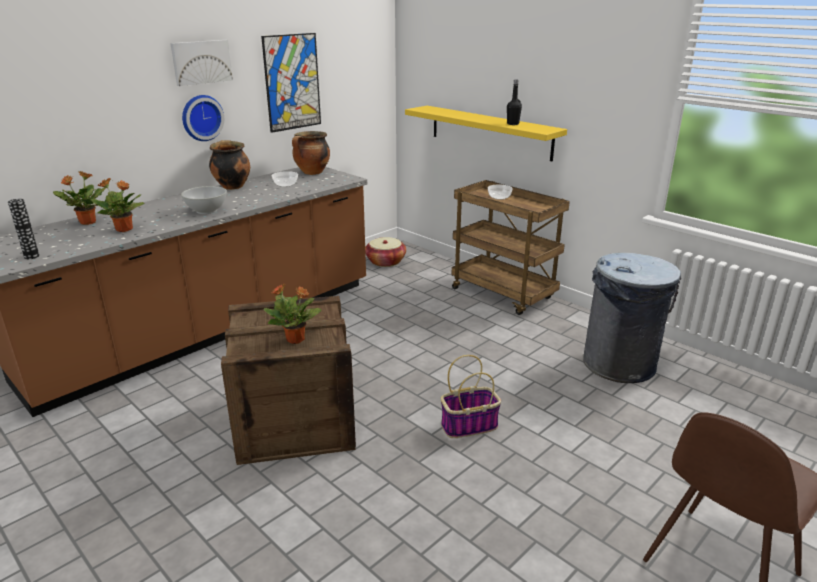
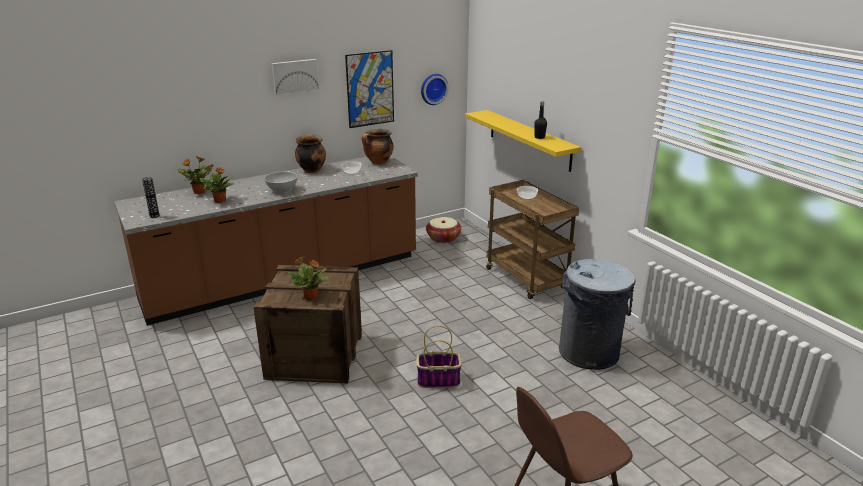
camera: 15 degrees right, 0 degrees up
wall clock [182,95,224,141] -> wall clock moved to [421,74,448,105]

